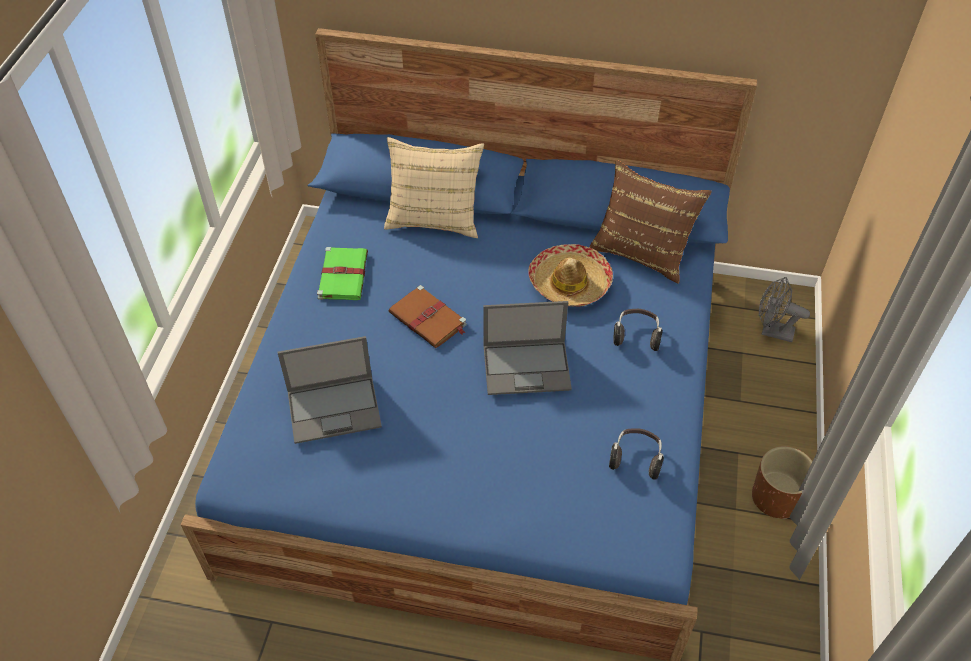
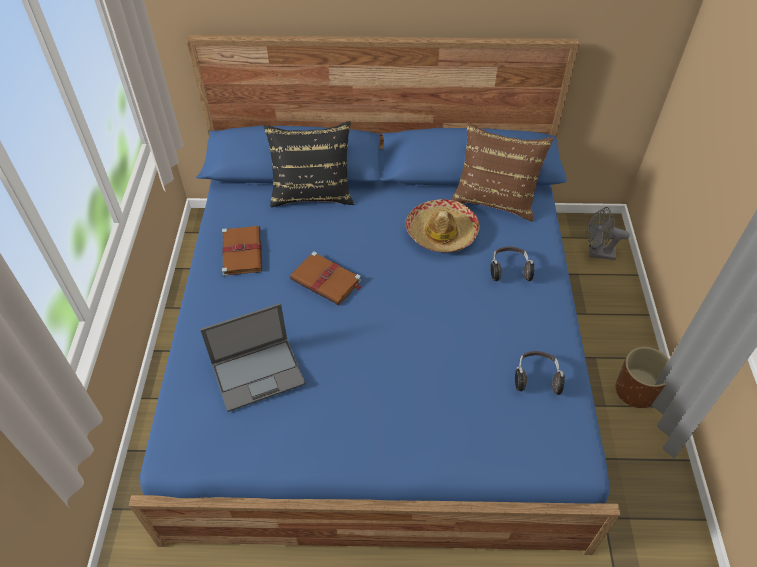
camera: 10 degrees left, 0 degrees up
green book [317,247,368,300] -> brown book [222,226,262,276]
beige pillow [384,137,484,238] -> black pillow [264,121,354,208]
laptop [483,301,572,395] -> none

